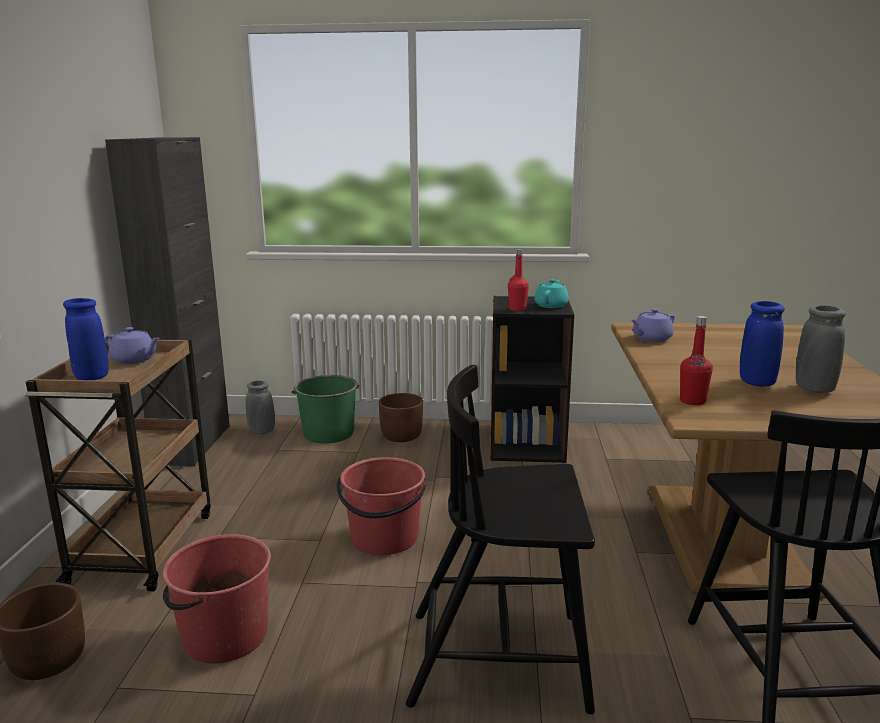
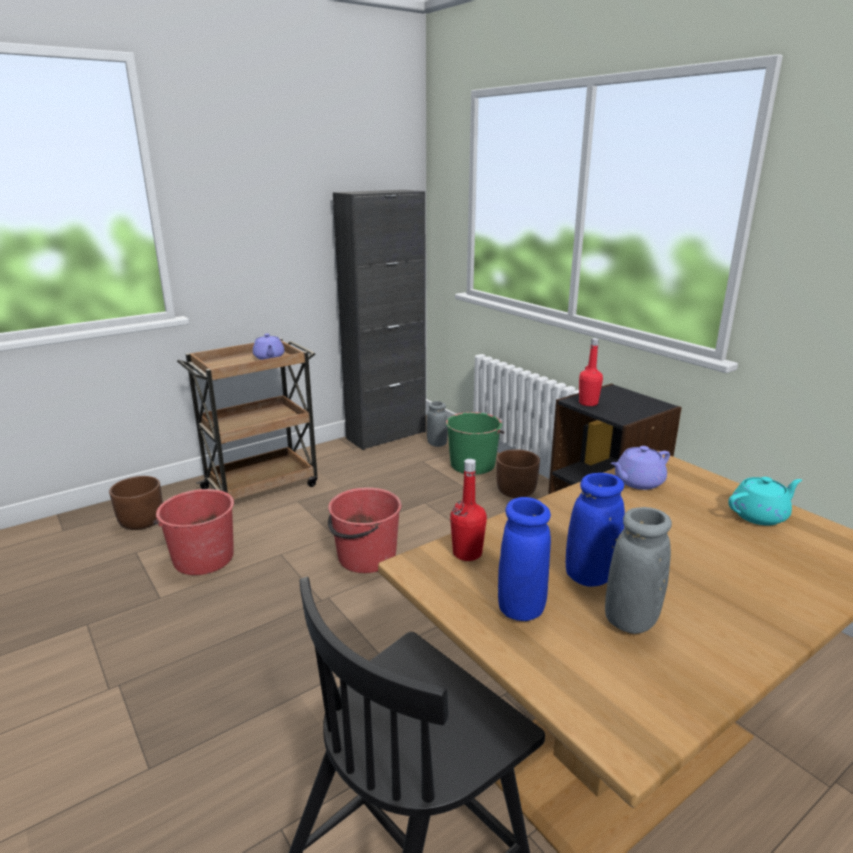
camera: 50 degrees right, 5 degrees up
blue vase [63,298,109,380] -> blue vase moved to [498,497,551,621]
black chair [406,365,595,714] -> none
turquoise teapot [534,279,569,308] -> turquoise teapot moved to [728,477,802,526]
purple teapot [631,309,675,342] -> purple teapot turned 45 degrees counterclockwise [611,446,670,490]

